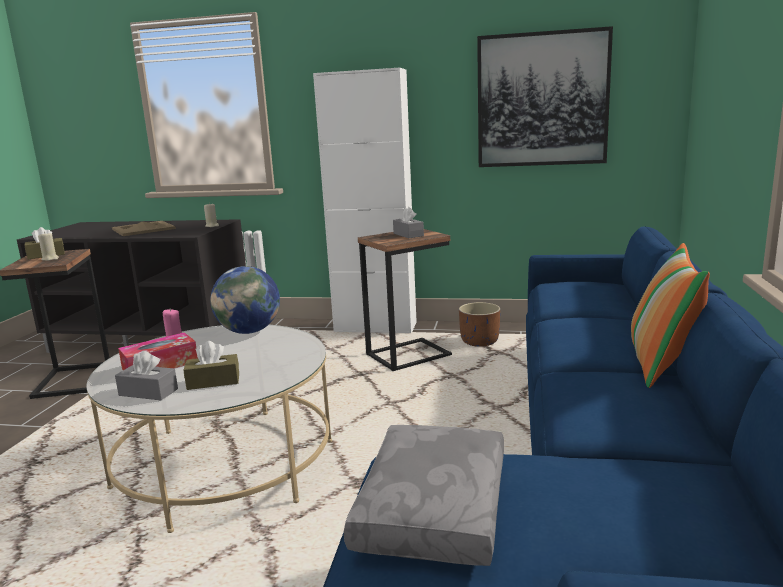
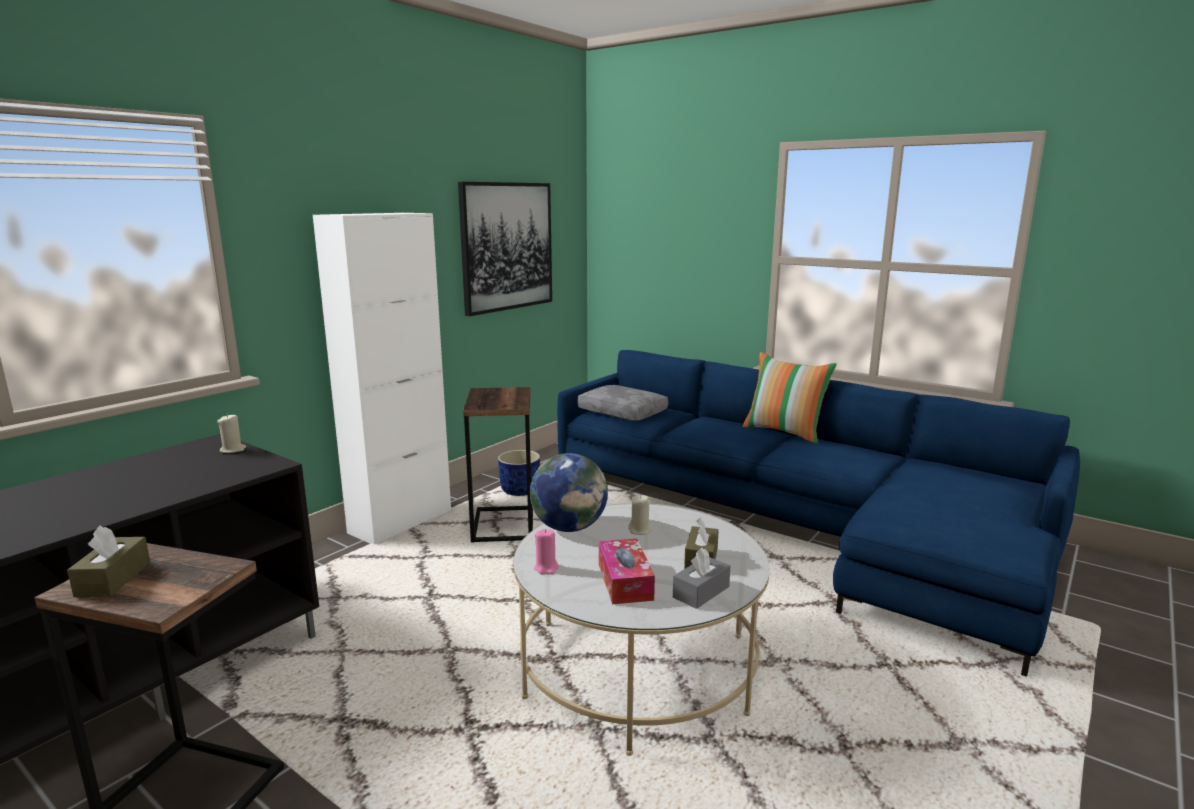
camera: 65 degrees left, 0 degrees up
beige candle [38,233,59,261] -> beige candle moved to [628,495,652,535]
beige tray [112,221,176,236] -> none
grey pillow [344,425,504,566] -> grey pillow moved to [577,385,668,421]
grey tissue box [393,207,424,238] -> none
brown planter [459,302,500,347] -> blue planter [498,450,540,496]

